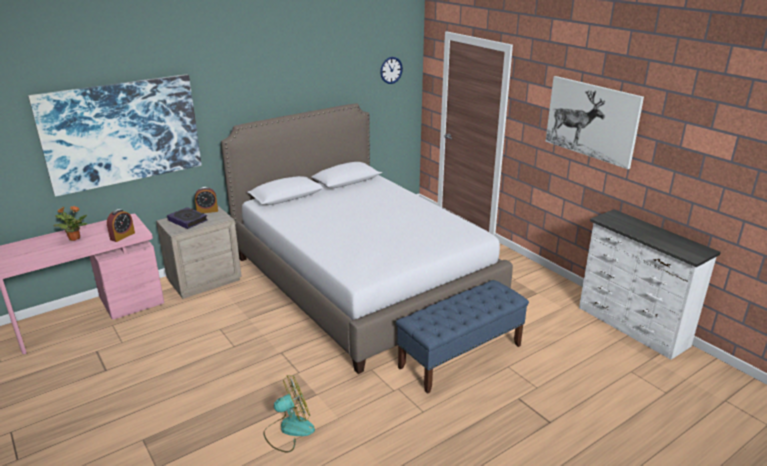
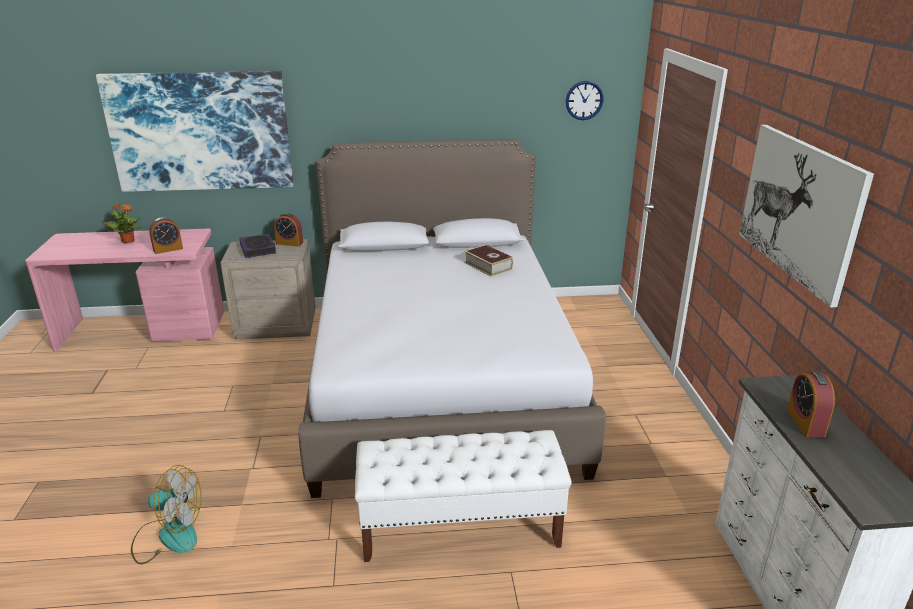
camera: 30 degrees right, 0 degrees up
blue bench [396,280,529,394] -> white bench [355,430,572,562]
none -> book [464,245,513,276]
none -> alarm clock [787,371,835,437]

